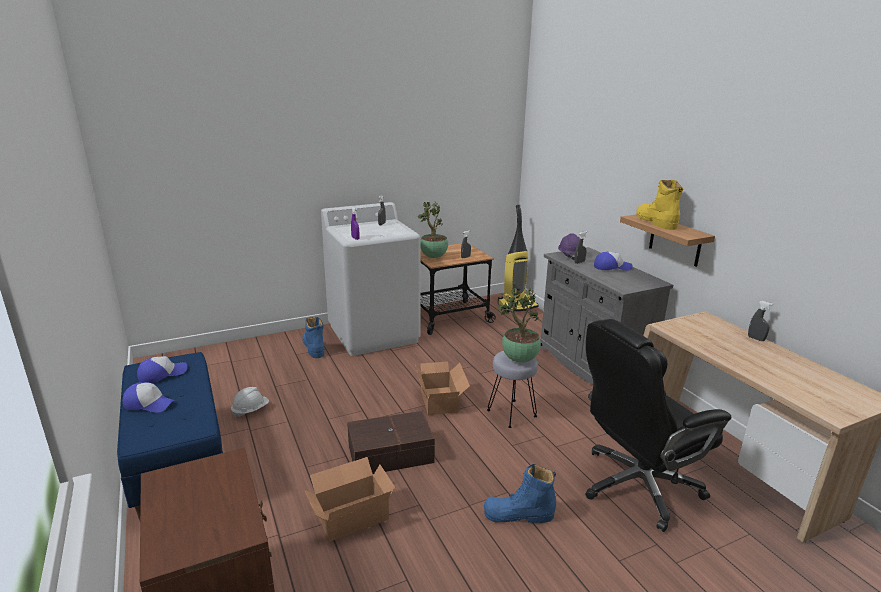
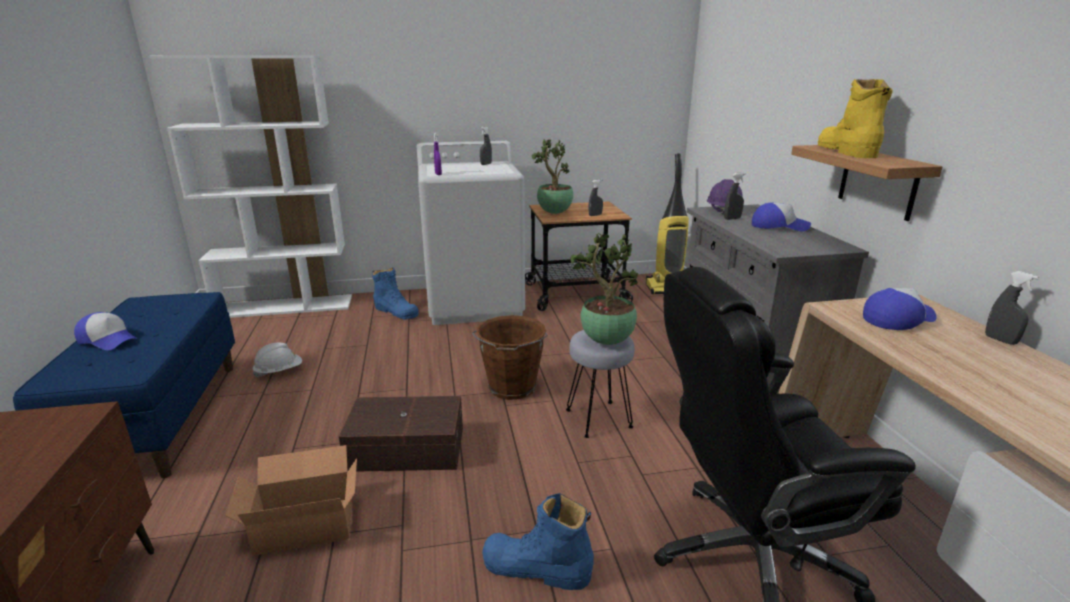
camera: 15 degrees right, 0 degrees up
cap [137,356,187,383] -> cap moved to [863,288,937,330]
blue boot [303,317,325,358] -> blue boot turned 135 degrees clockwise [372,267,419,320]
cardboard box [415,361,470,415] -> brown bucket [472,315,548,400]
none -> white bookcase [149,55,352,318]

